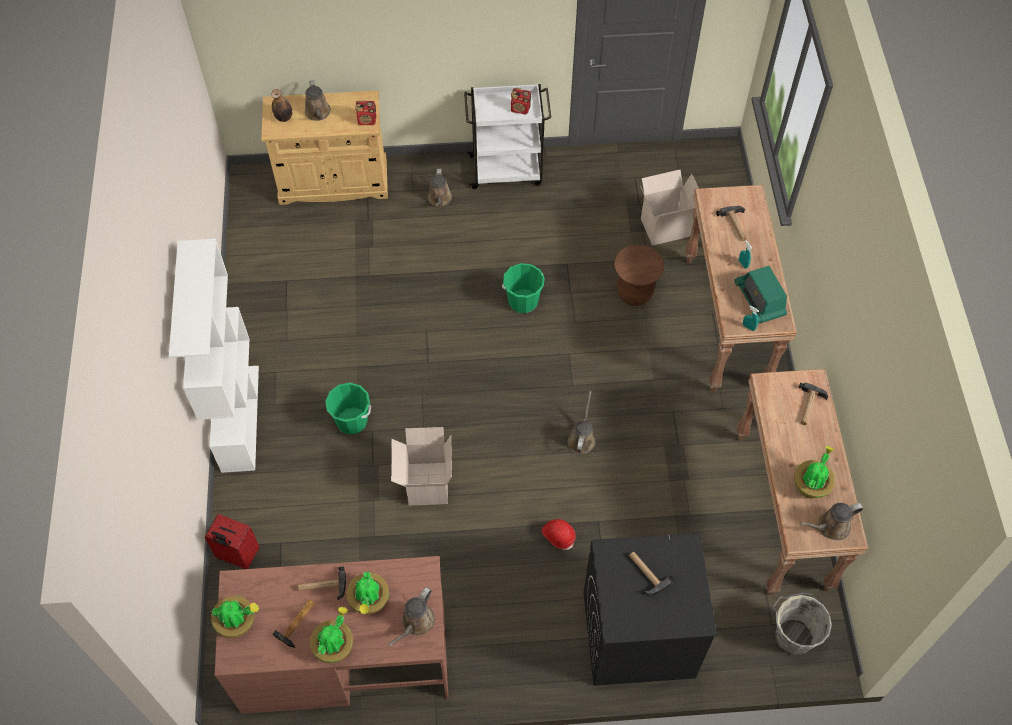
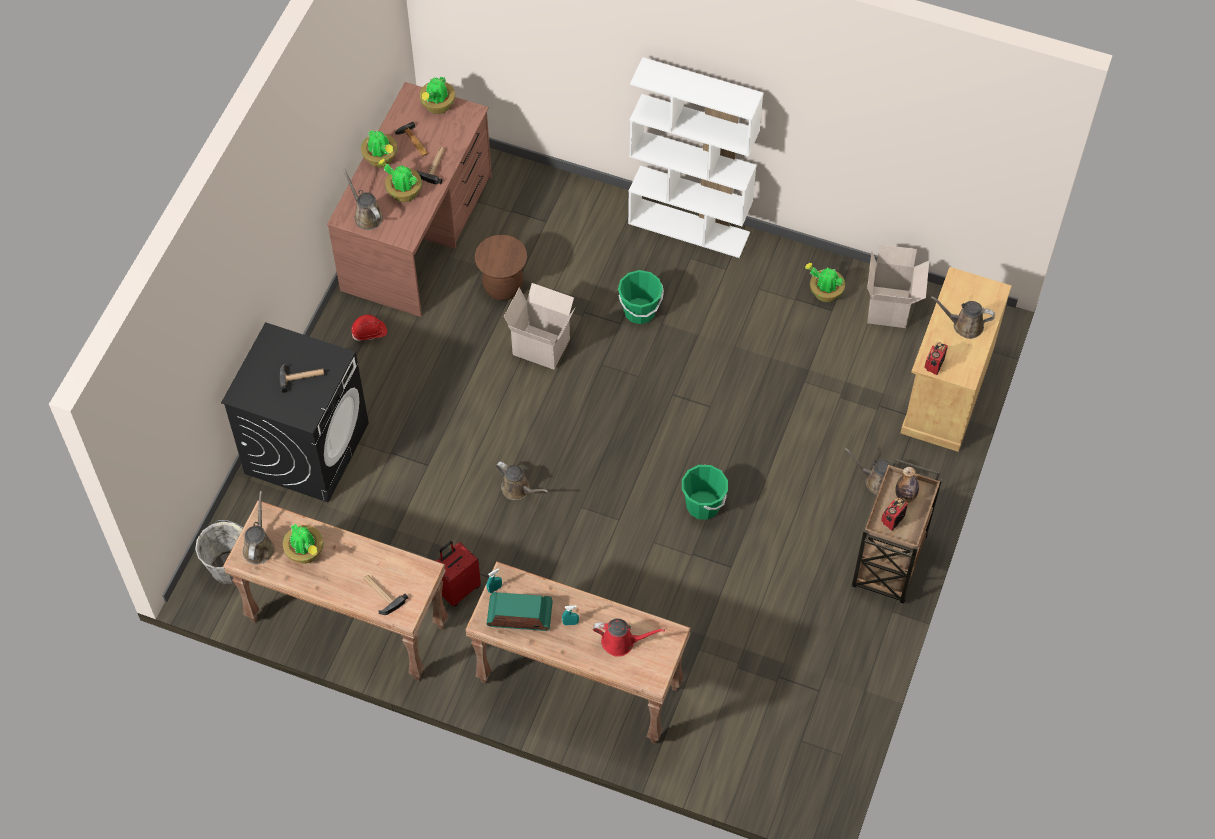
camera: 115 degrees right, 0 degrees up
red suitcase [205,514,259,569] -> red suitcase moved to [436,541,481,606]
bottle [271,89,292,122] -> bottle moved to [895,467,919,503]
white cart [464,84,551,189] -> brown cart [852,459,942,603]
red hard hat [542,519,576,550] -> red hard hat moved to [351,315,387,341]
brown stool [614,245,664,306] -> brown stool moved to [475,235,527,300]
cardboard box [640,169,698,246] -> cardboard box moved to [867,245,929,328]
hammer [716,206,747,241] -> red watering can [593,618,665,657]
none -> potted plant [805,263,845,302]

